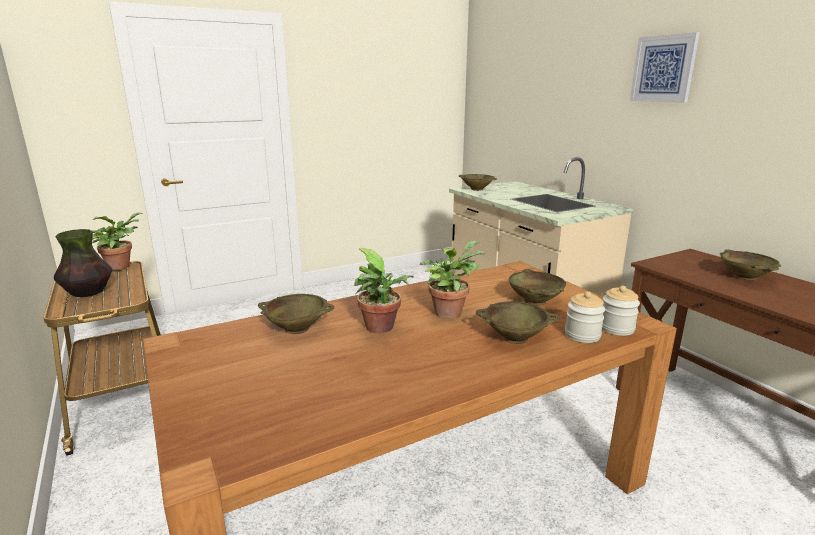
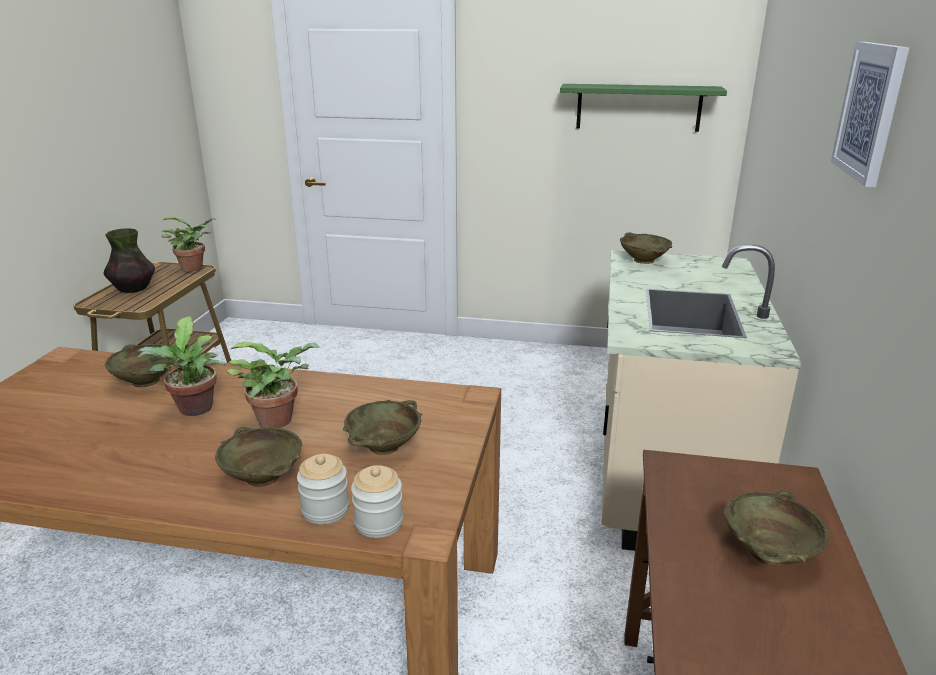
camera: 40 degrees right, 5 degrees up
none -> green shelf [560,84,727,132]

